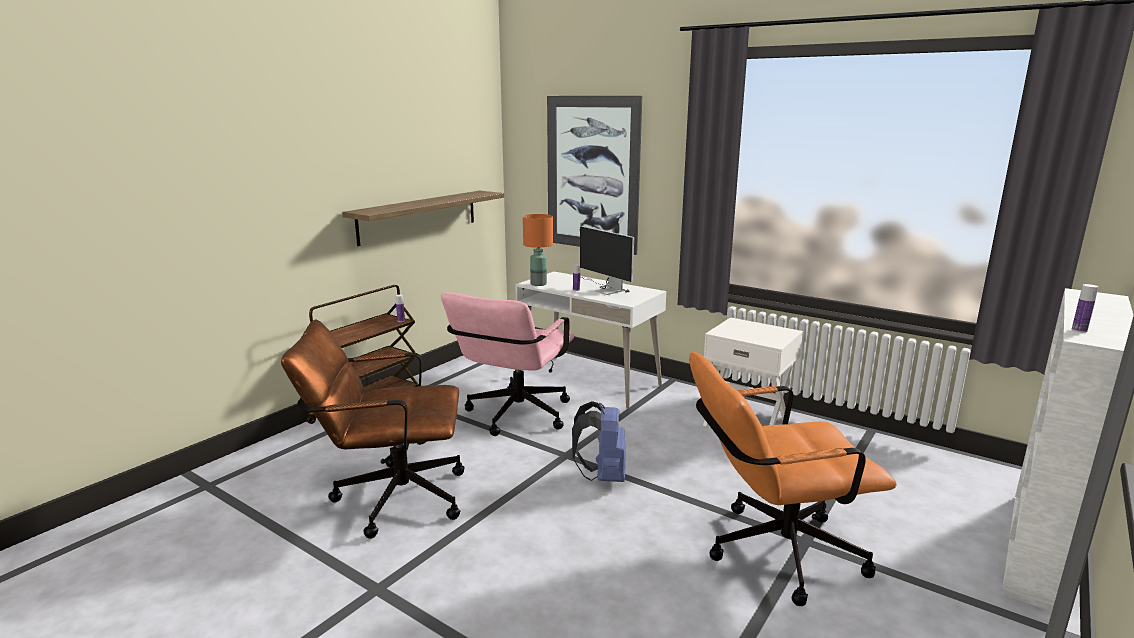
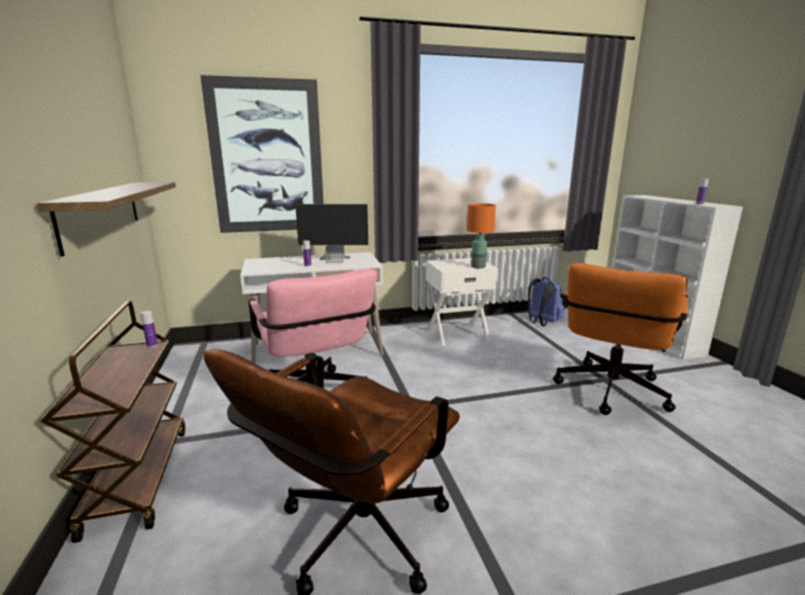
camera: 50 degrees left, 0 degrees up
orange table lamp [523,214,553,286] -> orange table lamp moved to [467,203,496,268]
blue backpack [572,401,626,482] -> blue backpack moved to [528,277,564,326]

